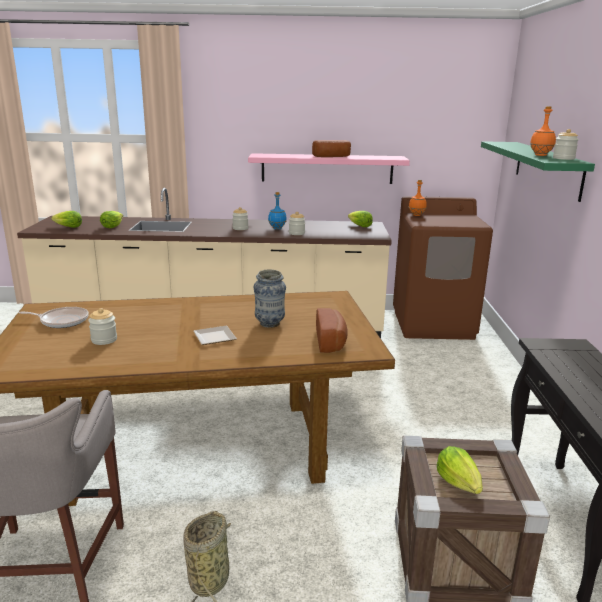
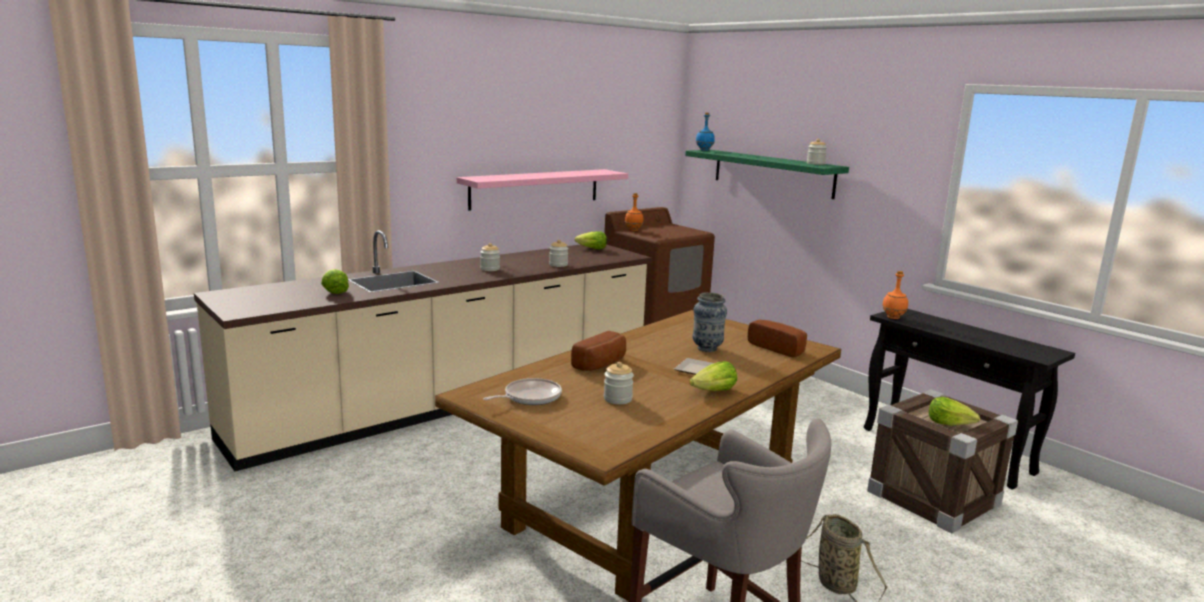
camera: 40 degrees left, 5 degrees down
lettuce [51,211,82,228] -> lettuce moved to [689,361,737,391]
blue bottle [268,192,287,230] -> blue bottle moved to [696,112,715,151]
bread [312,140,351,157] -> bread moved to [571,331,626,371]
orange bottle [530,106,556,156] -> orange bottle moved to [882,271,908,319]

